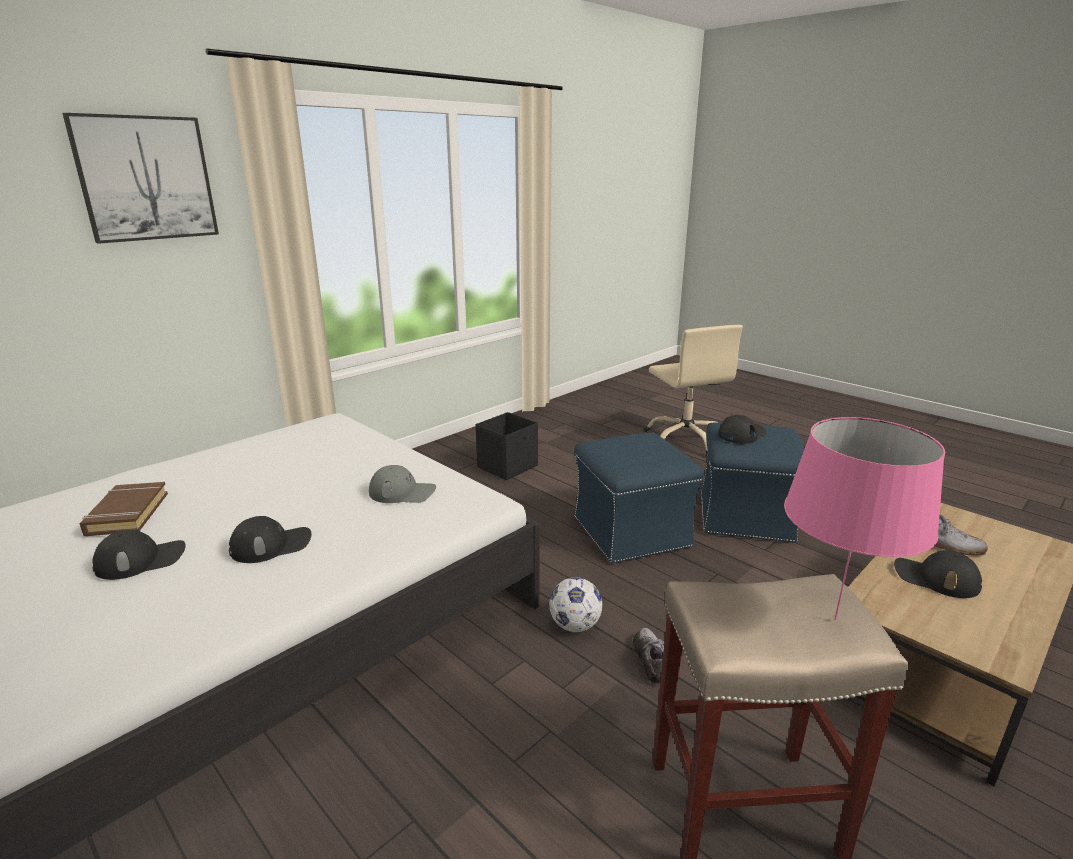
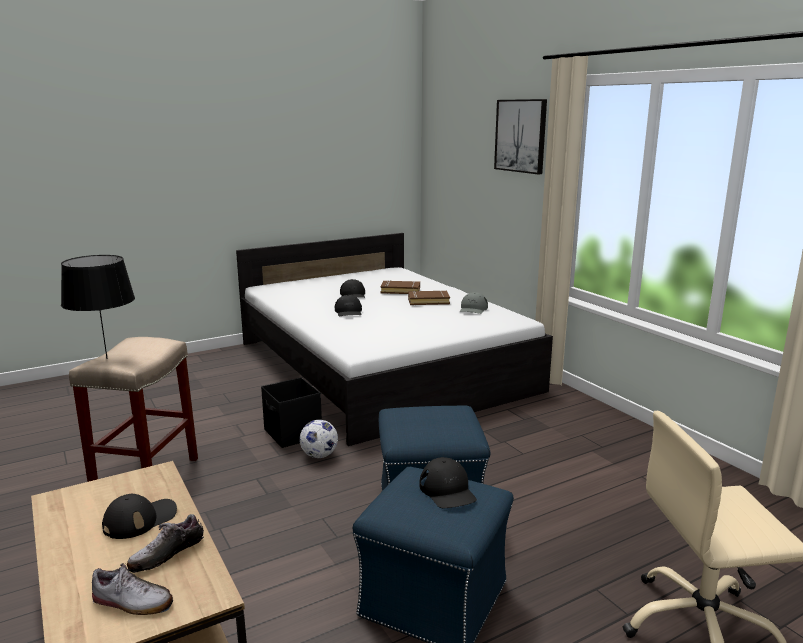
camera: 105 degrees right, 5 degrees down
grey cap [369,465,436,503] -> grey cap moved to [460,292,488,314]
black storage box [476,412,538,480] -> black storage box moved to [261,377,322,448]
shoe [633,628,665,685] -> shoe moved to [92,563,173,615]
pink table lamp [784,417,945,620] -> black table lamp [61,255,135,359]
none -> brown book [408,290,450,305]

